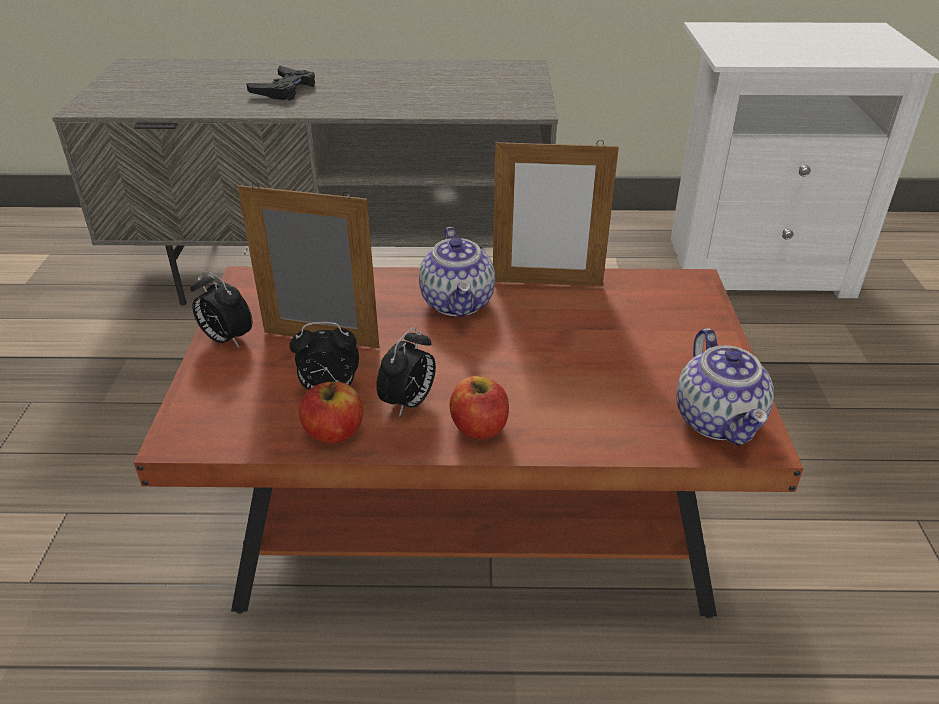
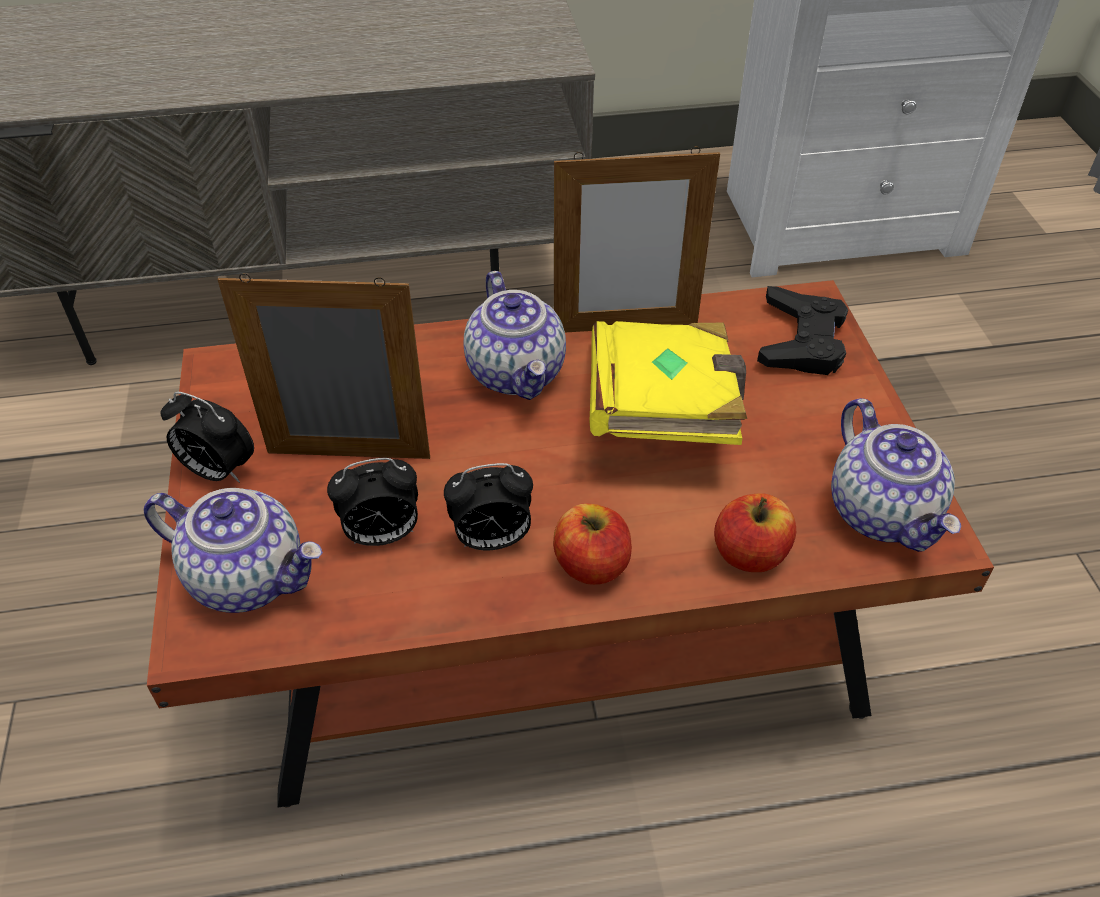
camera: 10 degrees left, 10 degrees up
black game controller [246,65,315,101] -> black game controller moved to [757,286,848,375]
apple [299,381,363,444] -> apple moved to [714,493,796,572]
alarm clock [376,328,436,417] -> alarm clock turned 60 degrees clockwise [444,463,533,550]
none -> teapot [144,488,323,613]
none -> yellow book [589,321,747,445]

